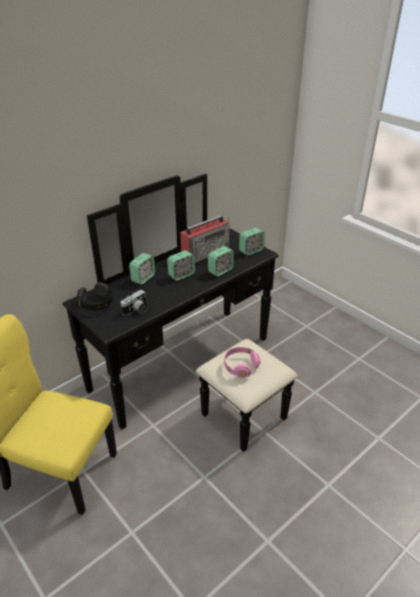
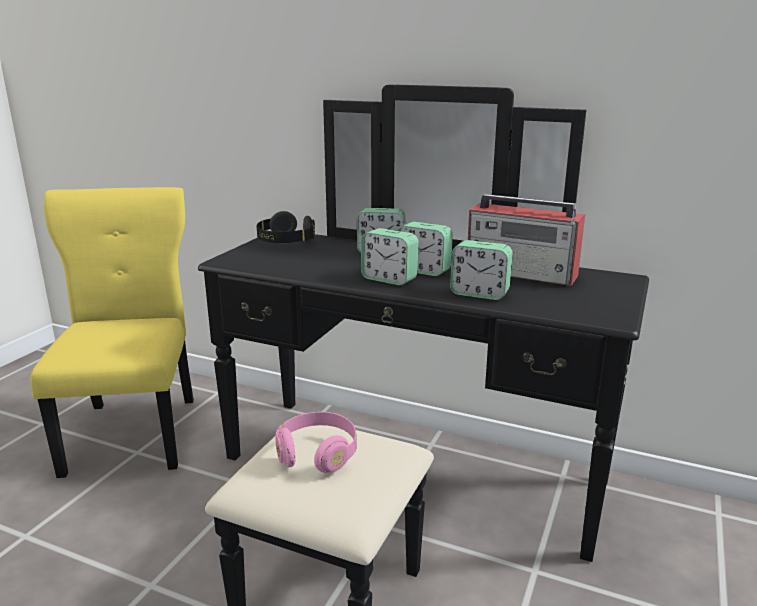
camera: 65 degrees right, 15 degrees down
camera [120,290,148,315] -> none
alarm clock [239,228,265,256] -> alarm clock moved to [361,228,419,285]

